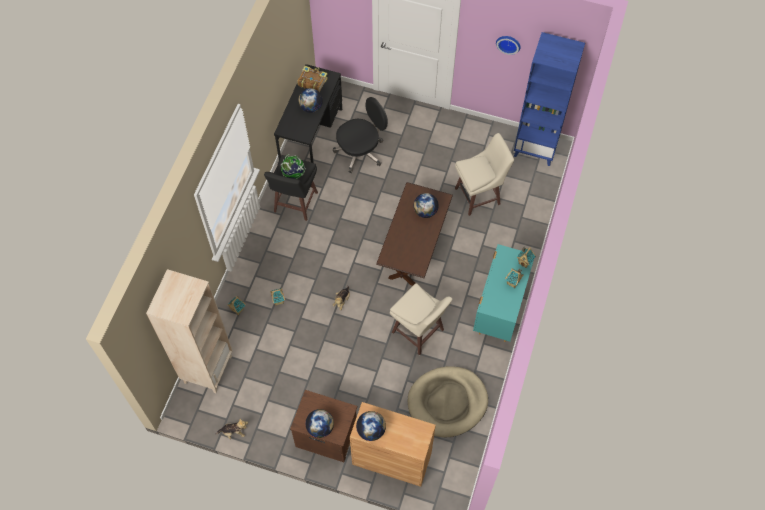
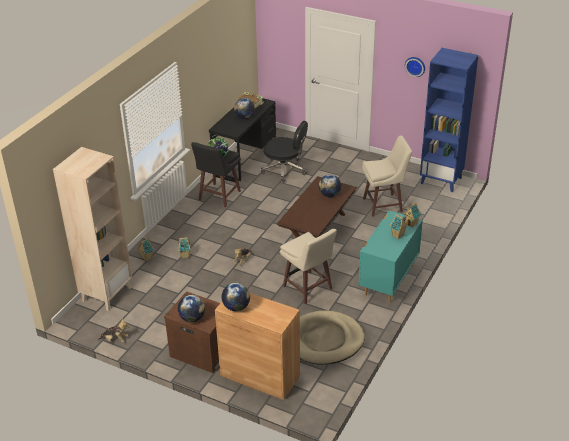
camera: 10 degrees right, 25 degrees down
black office chair [333,97,388,173] -> black office chair turned 45 degrees clockwise [261,121,308,183]

